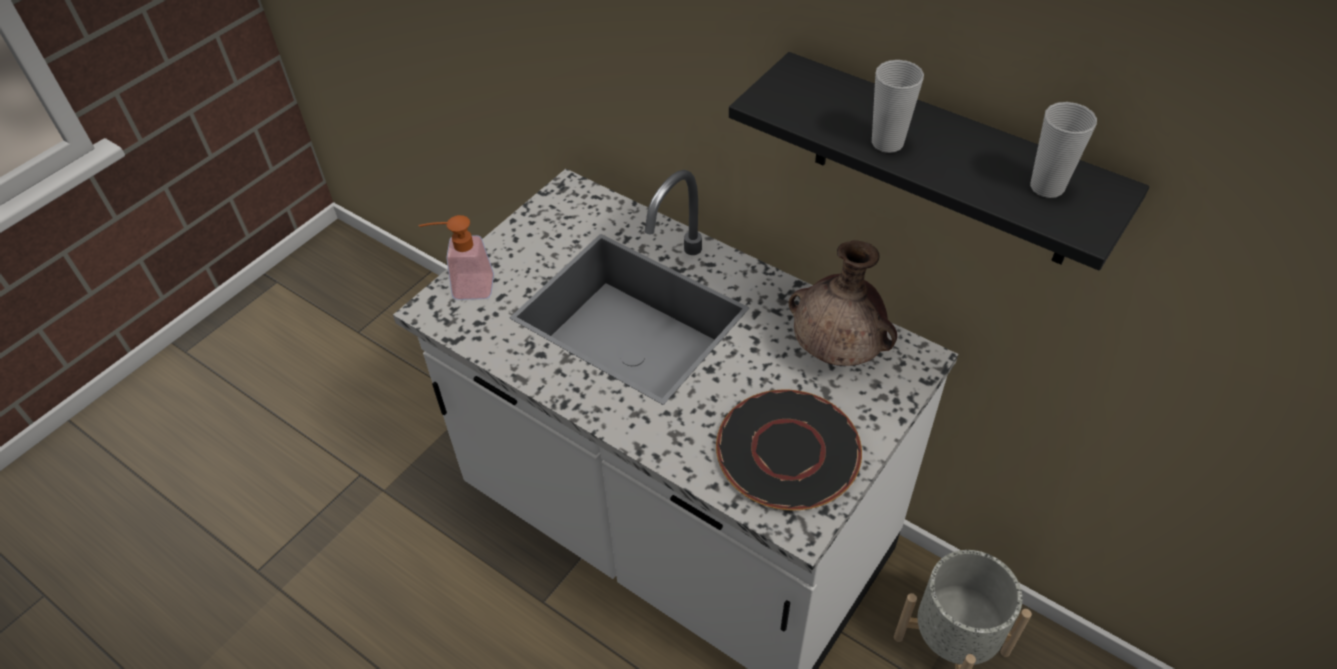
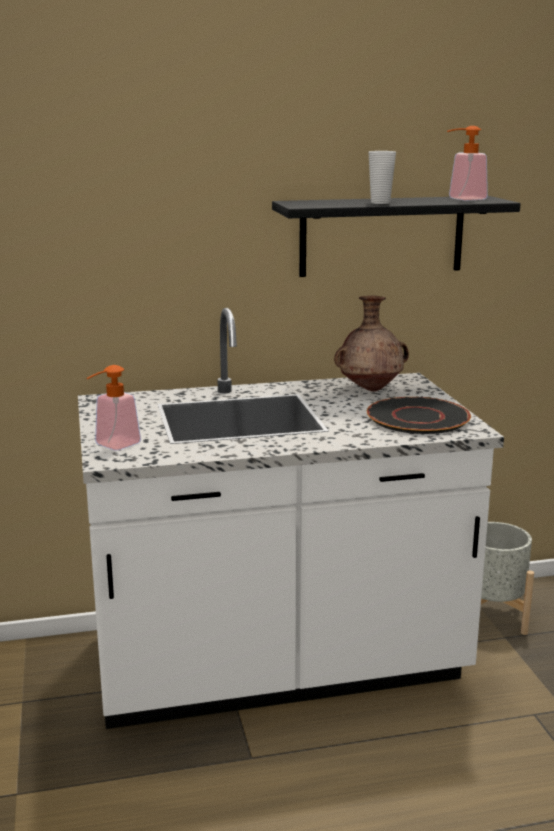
camera: 50 degrees left, 30 degrees down
cup [1030,102,1097,198] -> soap dispenser [447,126,488,201]

